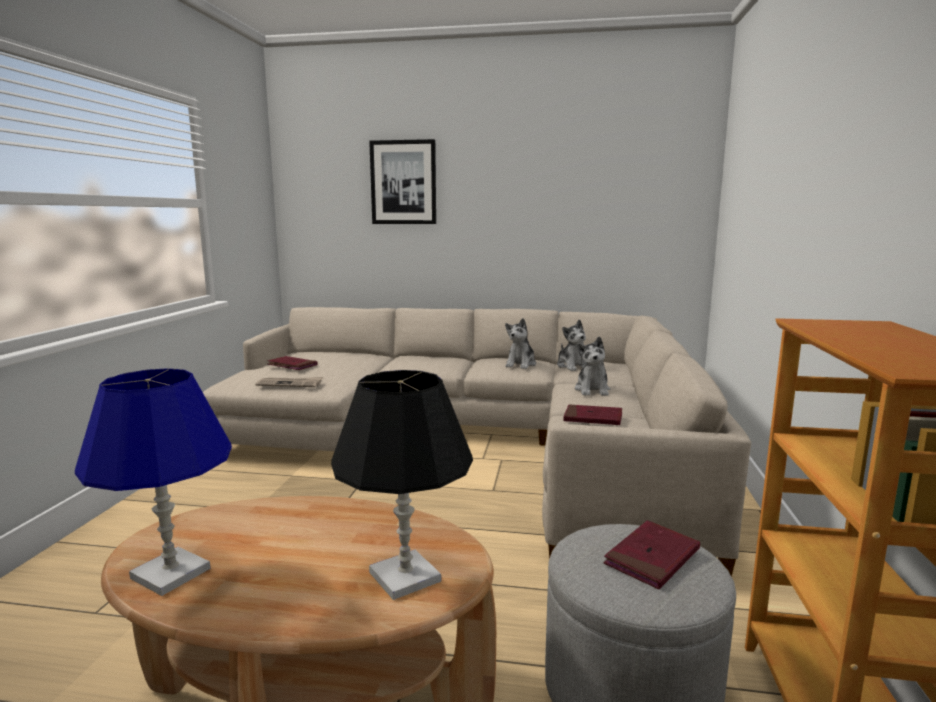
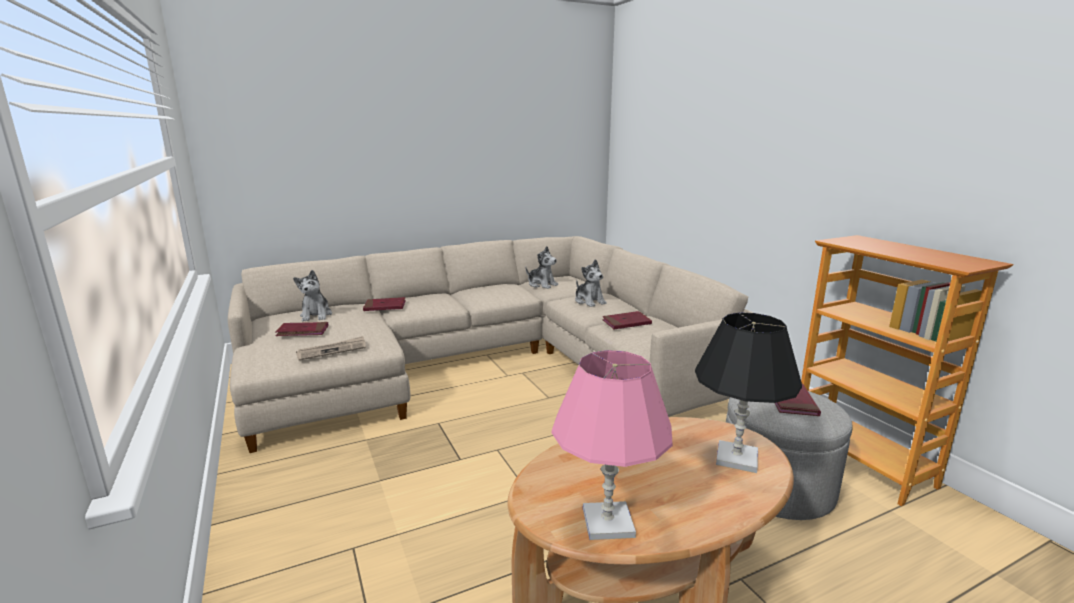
camera: 35 degrees left, 5 degrees up
blue table lamp [75,368,232,596] -> pink table lamp [551,350,673,540]
picture [369,139,436,224] -> none
plush toy [505,318,536,369] -> plush toy moved to [293,270,332,321]
none -> red book [363,297,406,311]

